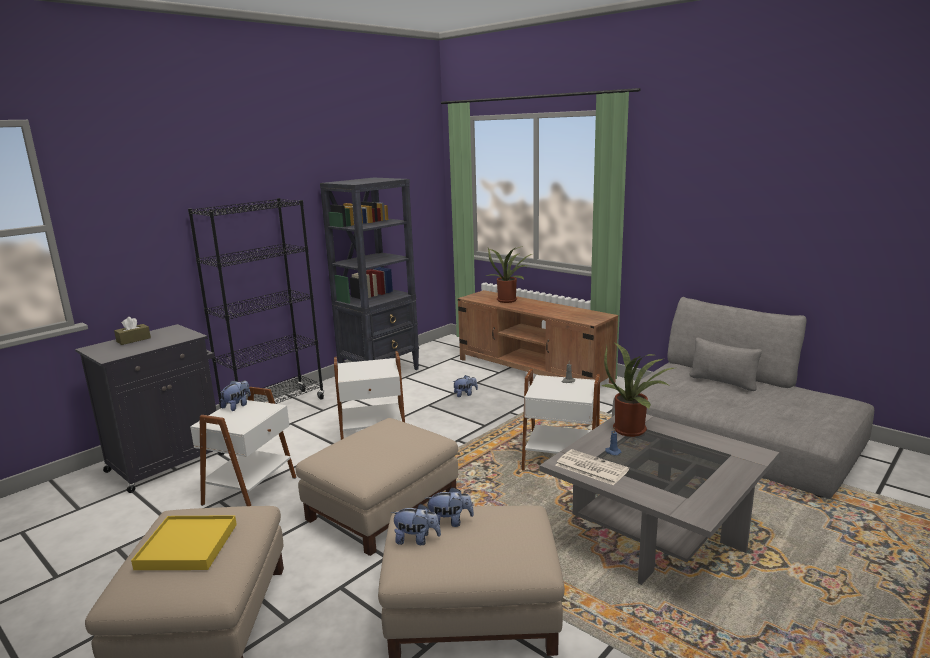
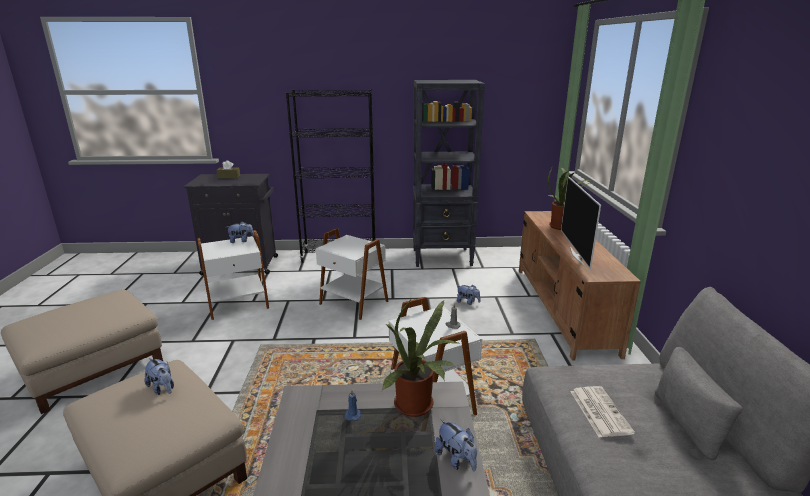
camera: 45 degrees right, 5 degrees up
yellow tray [131,515,237,570] -> none
beige ottoman [296,418,458,556] -> none
plush toy [391,504,441,545] -> plush toy moved to [435,419,477,471]
newspaper [555,449,629,485] -> newspaper moved to [570,386,635,437]
none -> television [561,176,601,269]

